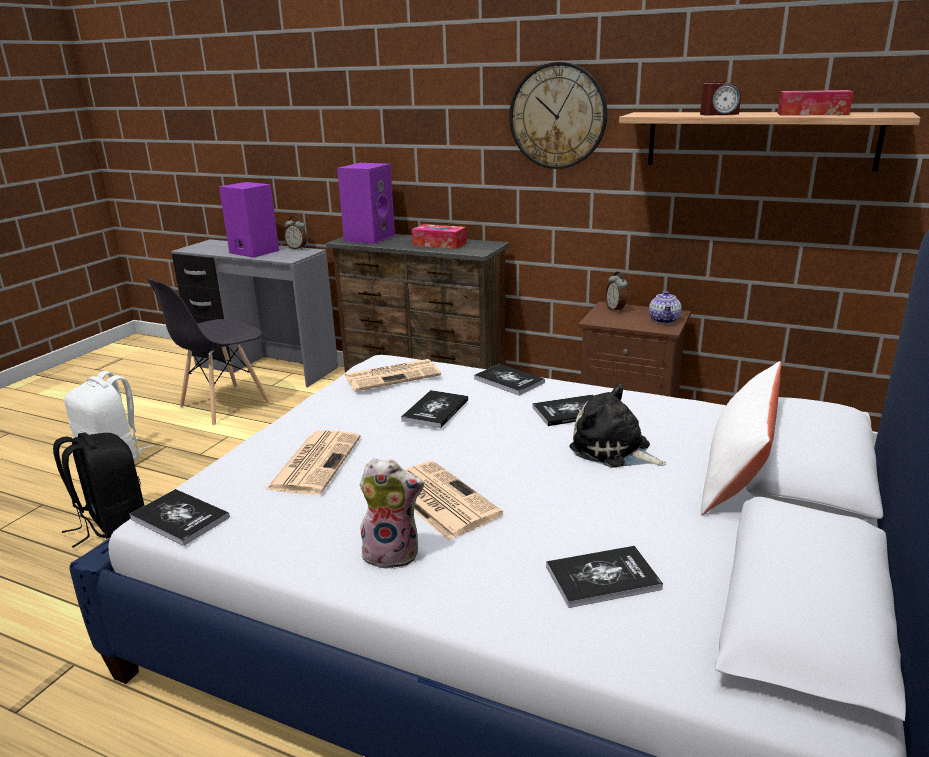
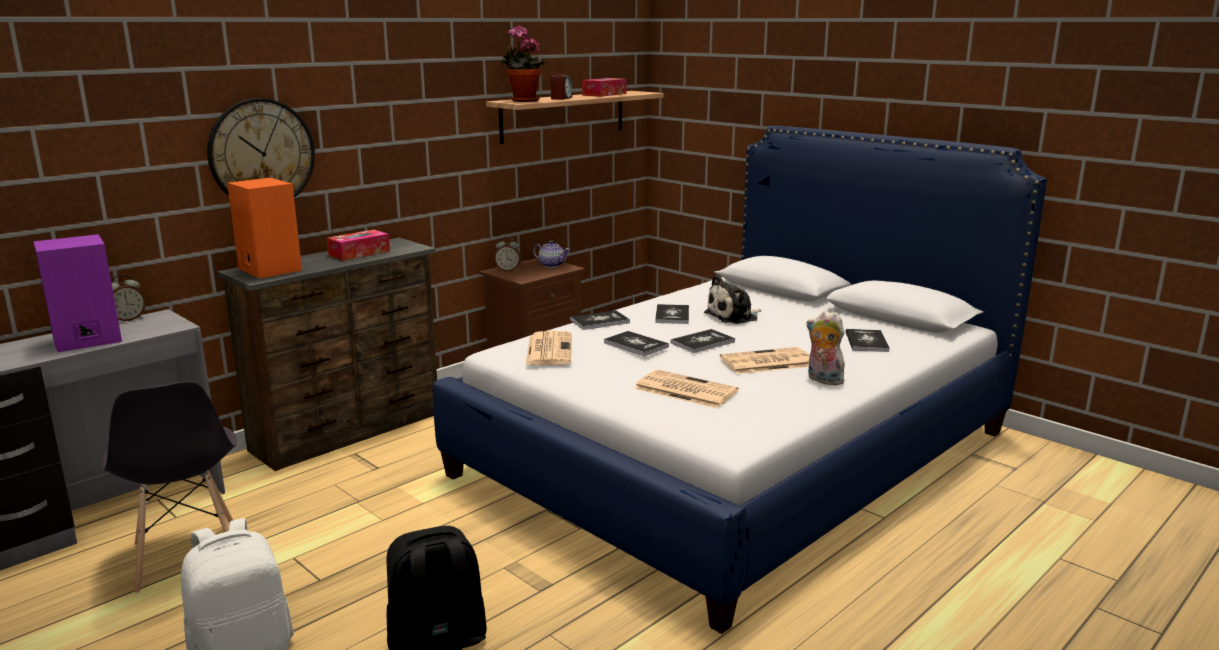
camera: 70 degrees left, 5 degrees down
book [130,489,230,546] -> book moved to [670,329,735,353]
purple speaker [337,163,395,244] -> orange speaker [227,178,302,279]
plush toy [360,458,424,569] -> plush toy turned 75 degrees counterclockwise [806,311,845,385]
wall clock [509,62,607,169] -> wall clock moved to [207,98,315,198]
white pillow [701,361,781,515] -> none
none -> potted plant [502,25,545,102]

